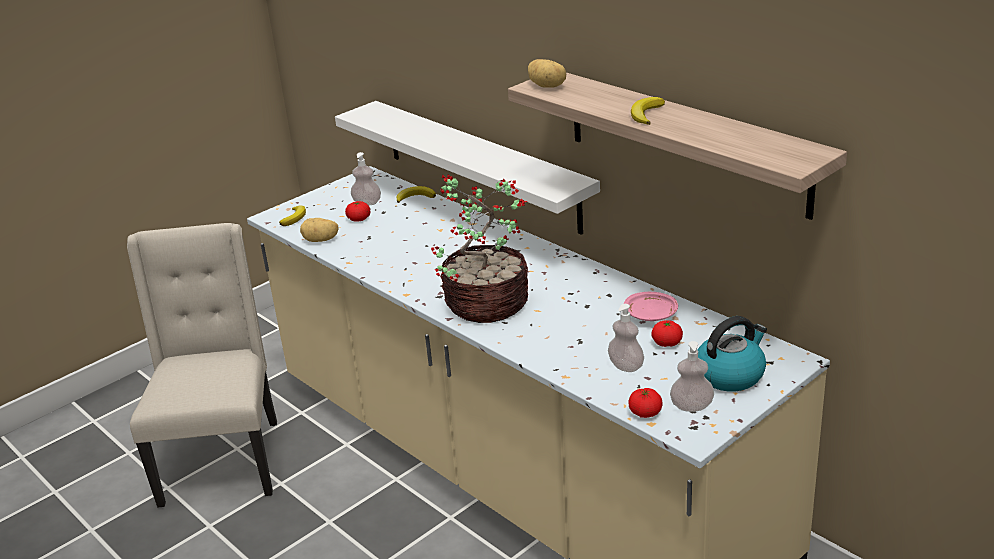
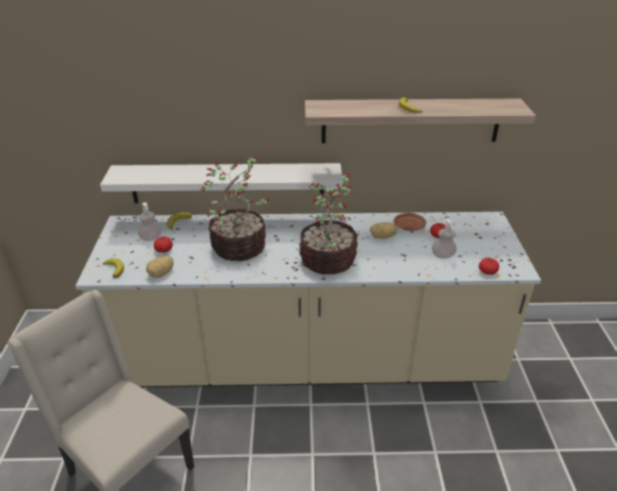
camera: 50 degrees left, 5 degrees up
potato [528,59,566,88] -> potato moved to [370,222,397,239]
pink plate [624,292,678,321] -> brown plate [394,213,426,231]
soap dispenser [670,341,714,412] -> none
kettle [698,316,767,391] -> none
none -> potted plant [200,157,269,261]

